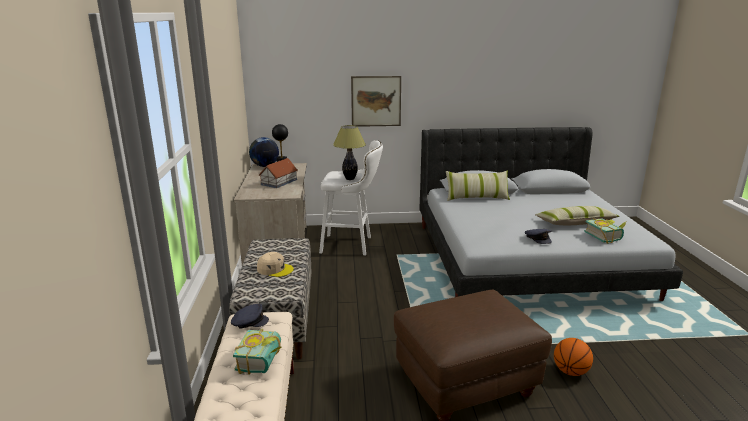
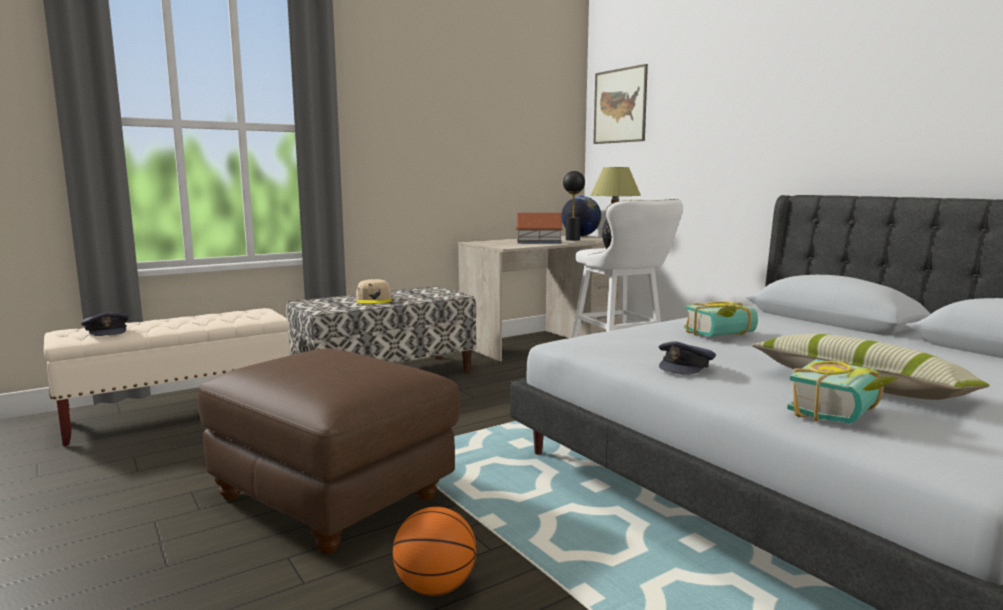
camera: 60 degrees right, 10 degrees down
grey cap [231,304,269,329] -> grey cap moved to [81,312,129,336]
book [233,329,281,375] -> book moved to [684,301,758,337]
picture [351,76,401,127] -> picture moved to [594,64,648,144]
pillow [446,171,510,201] -> none

